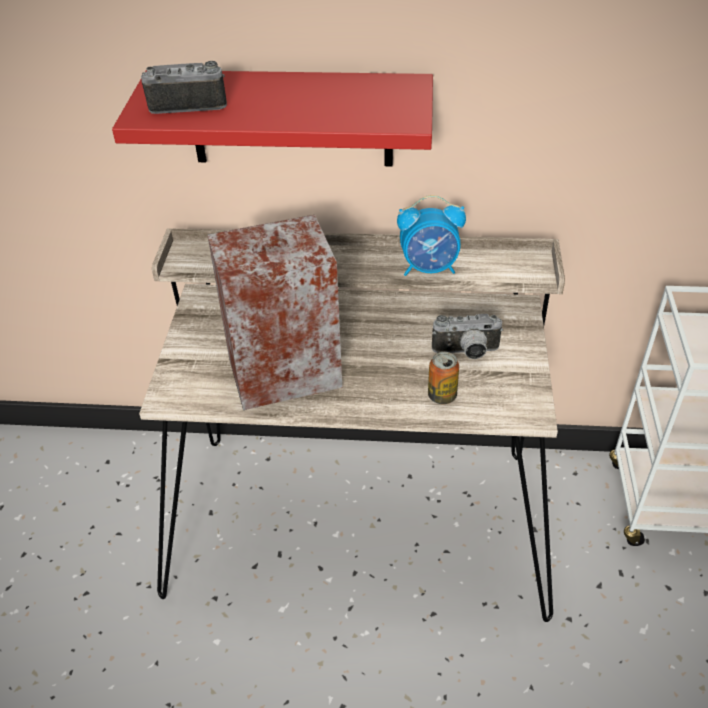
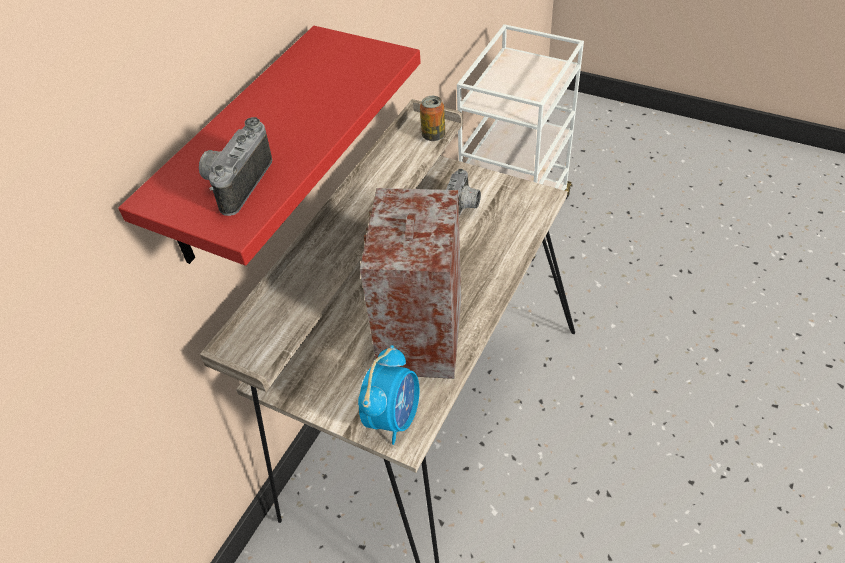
camera: 65 degrees left, 5 degrees up
alarm clock [397,195,466,276] -> alarm clock moved to [358,345,419,445]
can [428,352,459,404] -> can moved to [420,96,445,141]

